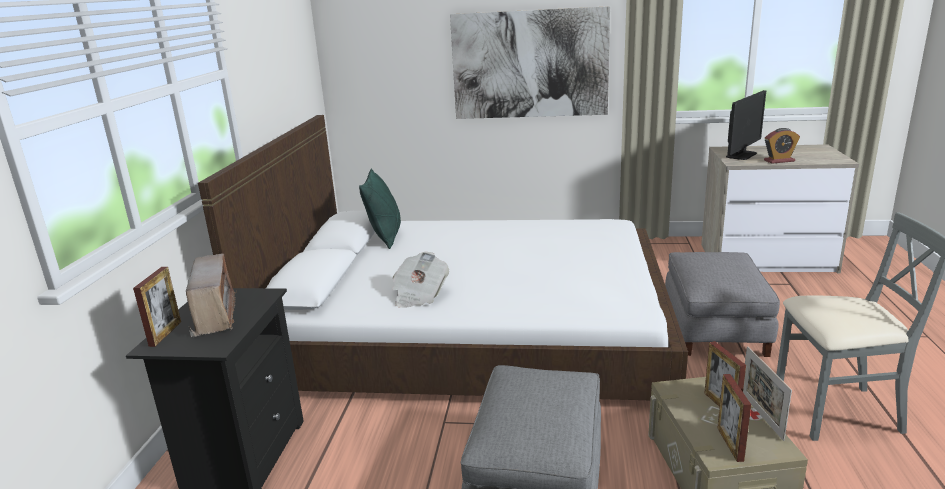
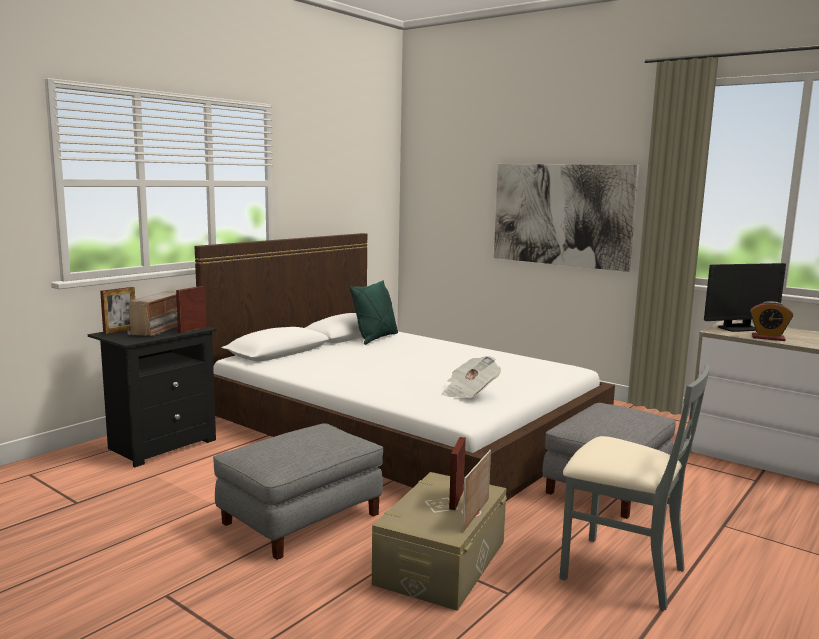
camera: 30 degrees right, 10 degrees down
newspaper [392,252,449,308] -> newspaper moved to [442,356,501,398]
picture frame [717,374,751,462] -> picture frame moved to [176,286,207,333]

